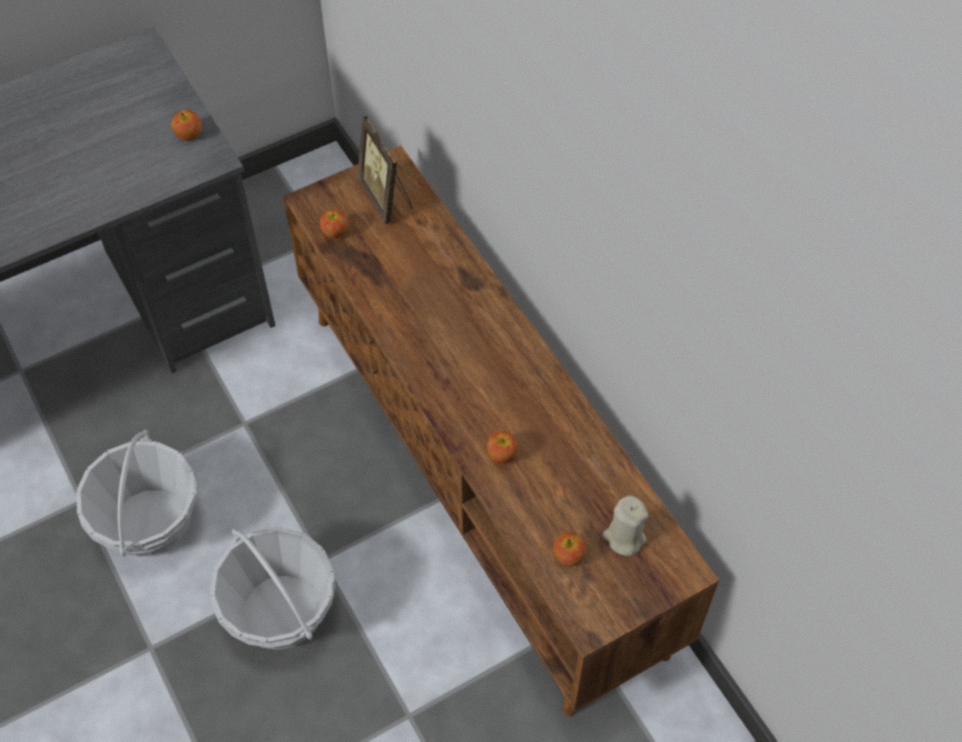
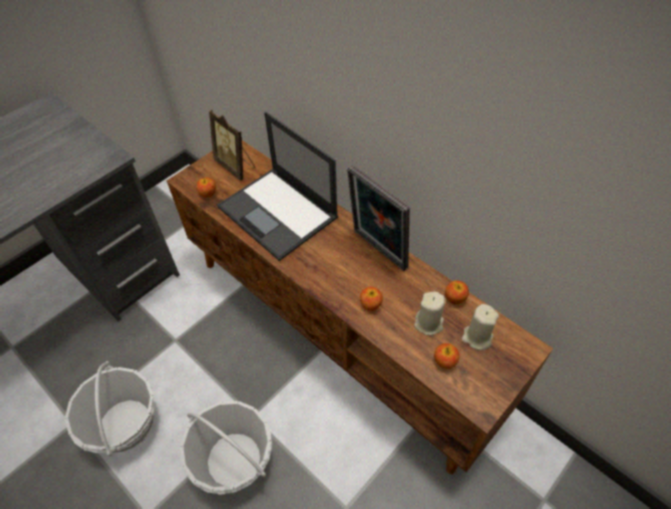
camera: 15 degrees left, 5 degrees down
apple [171,110,202,141] -> apple moved to [445,280,469,304]
none -> laptop [217,112,338,261]
none -> picture frame [347,165,410,271]
none -> beige candle [414,292,445,335]

